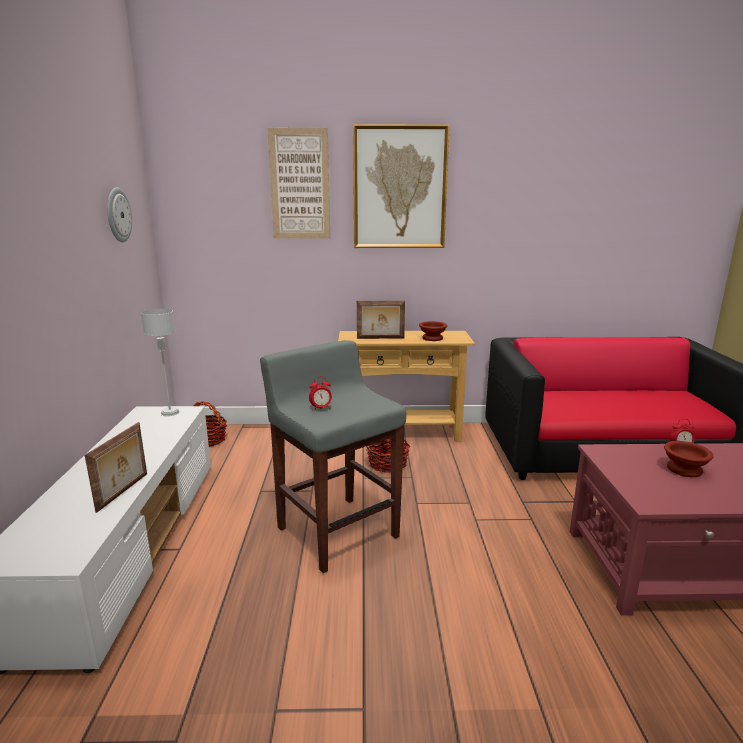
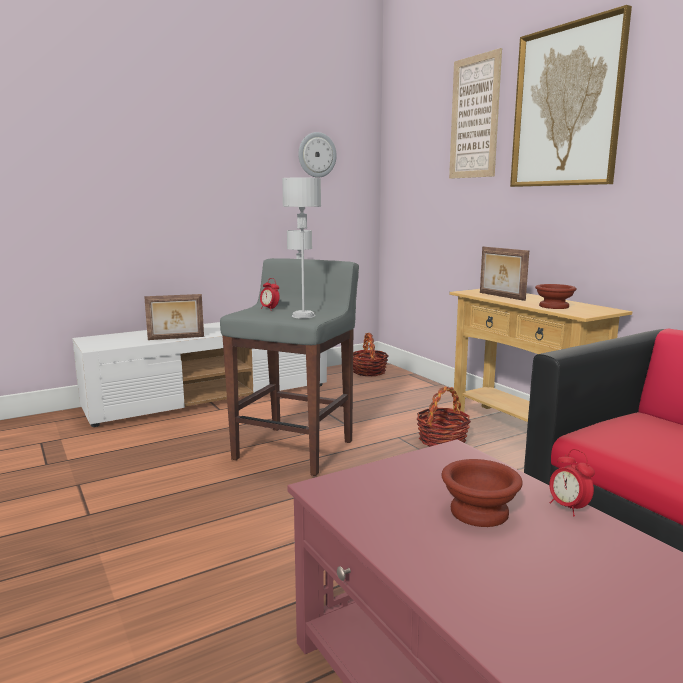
camera: 60 degrees right, 5 degrees down
none -> grey table lamp [282,177,321,319]

